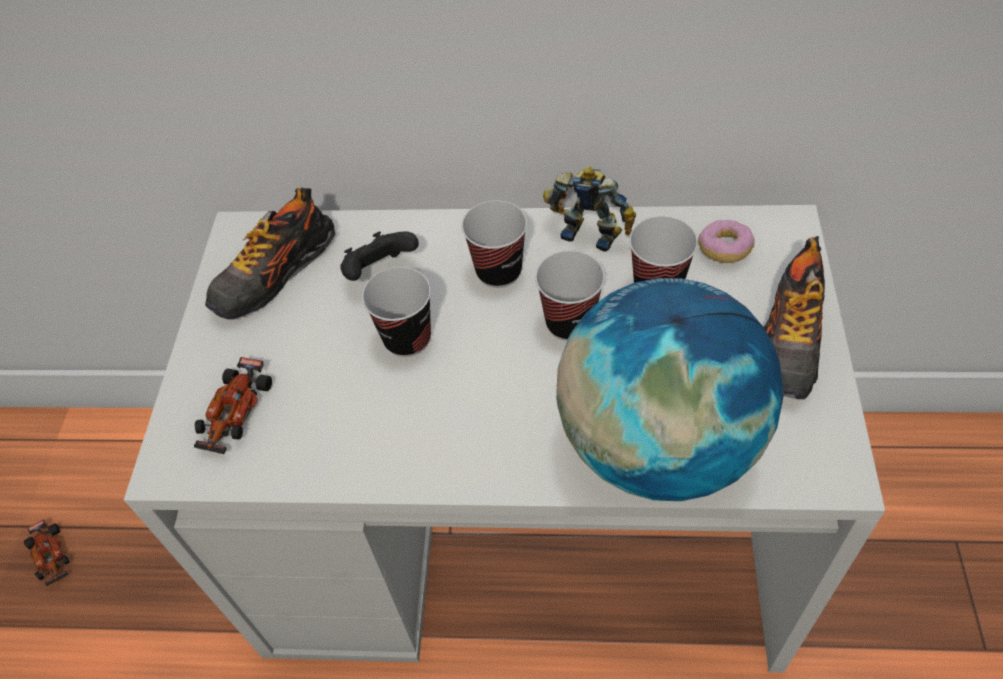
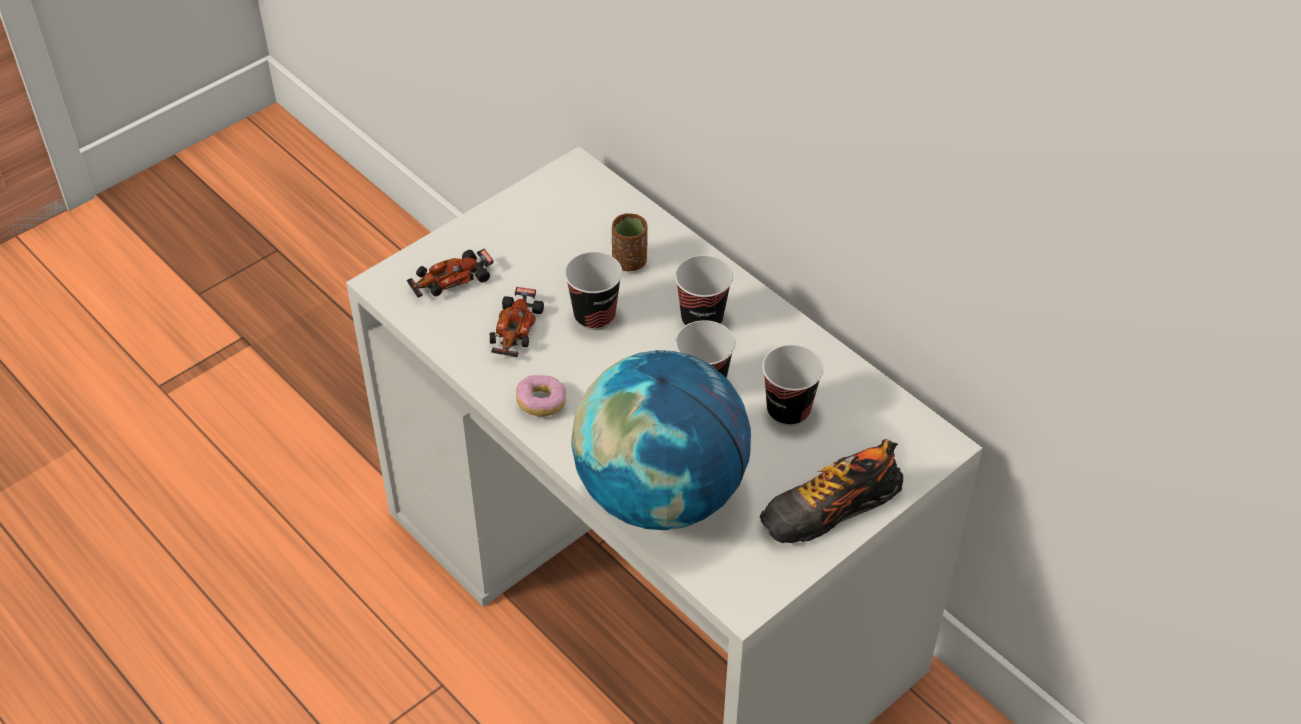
camera: 40 degrees right, 5 degrees down
toy car [24,520,70,586] -> toy car moved to [490,287,544,357]
shoe [205,188,336,319] -> none
black game controller [340,231,419,281] -> brown cup [612,213,647,271]
toy robot [543,166,636,252] -> none
donut [698,220,755,263] -> donut moved to [516,375,566,417]

